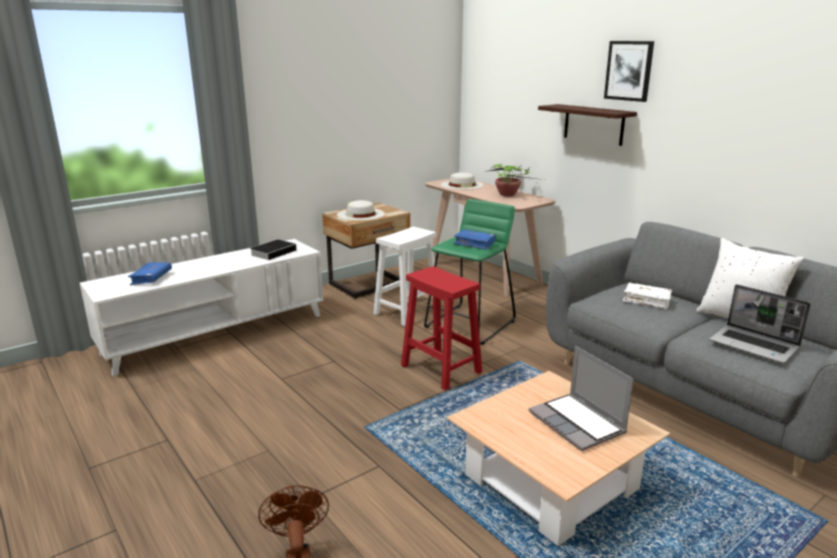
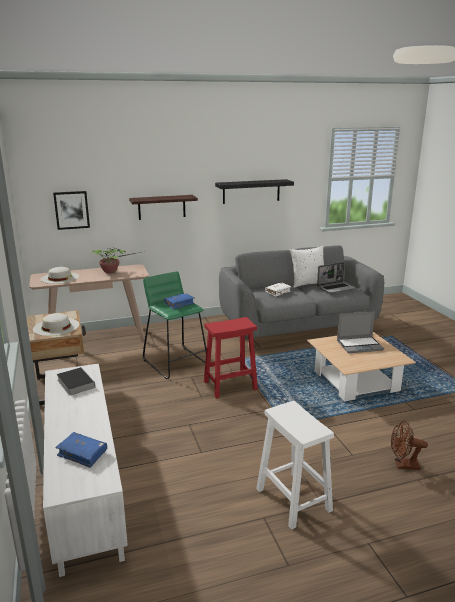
camera: 70 degrees left, 0 degrees up
white stool [373,227,436,326] -> white stool moved to [256,401,334,530]
picture [604,41,654,102] -> picture moved to [53,191,90,230]
none -> black shelf [215,179,294,204]

